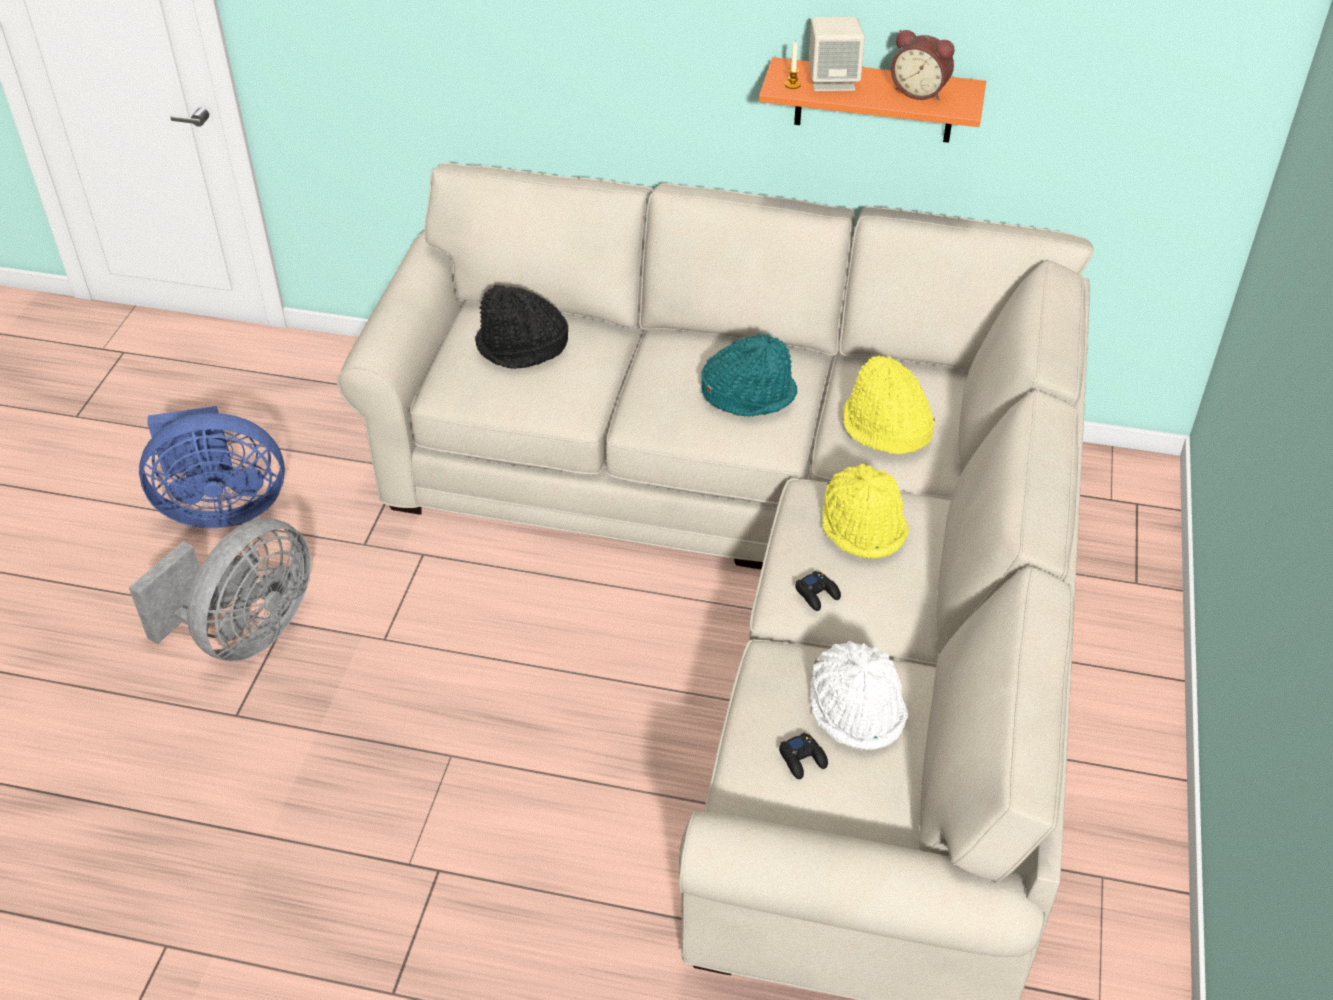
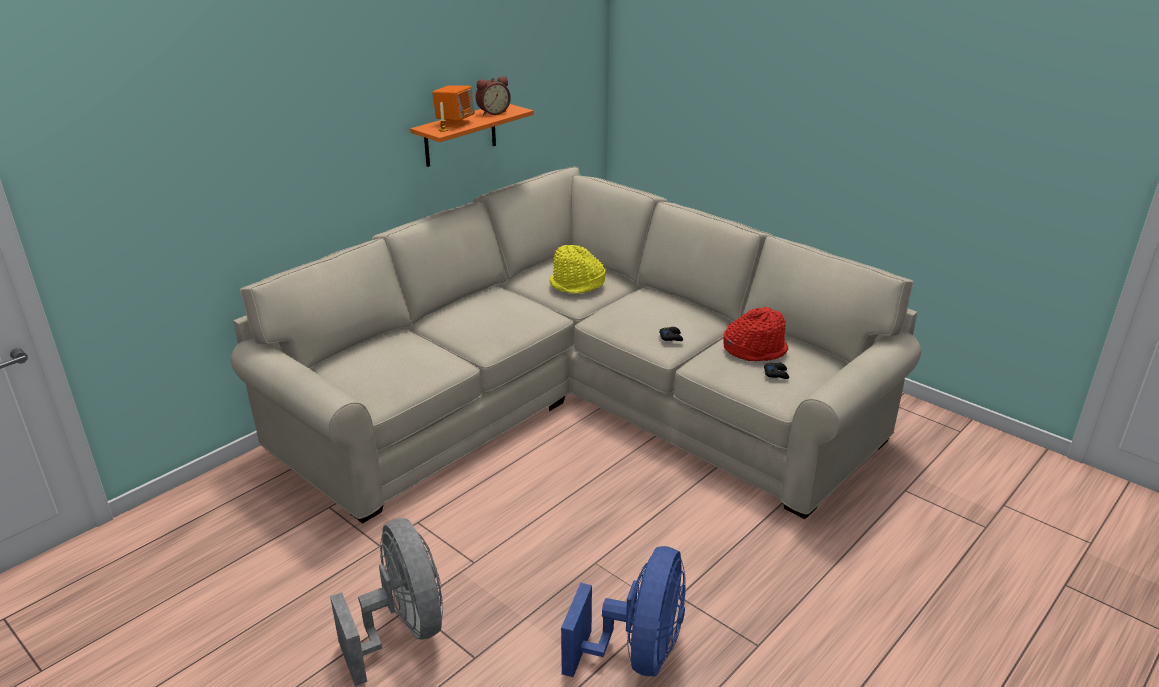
camera: 60 degrees left, 15 degrees down
blue fan [139,406,285,528] -> blue fan moved to [561,546,686,677]
black hat [475,285,568,369] -> none
turquoise hat [701,333,797,416] -> none
beige speaker [809,17,865,91] -> orange speaker [432,85,475,128]
white hat [811,641,908,750] -> red hat [723,307,788,361]
yellow hat [822,464,909,559] -> none

